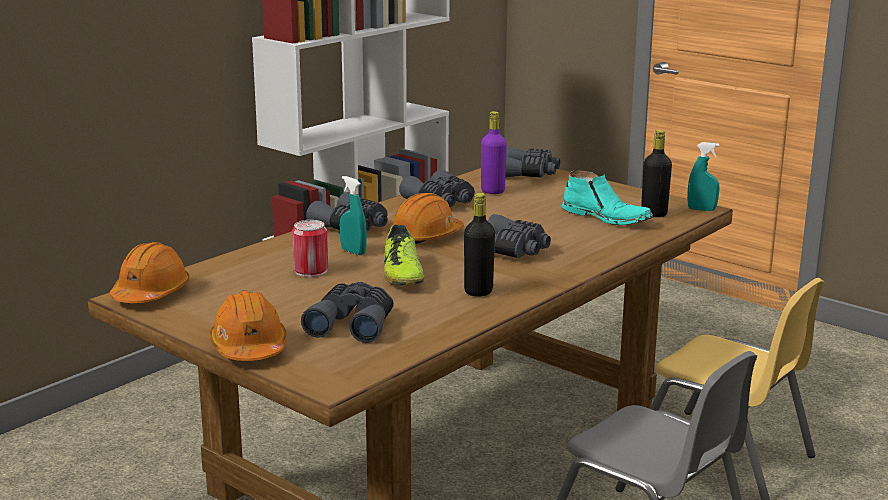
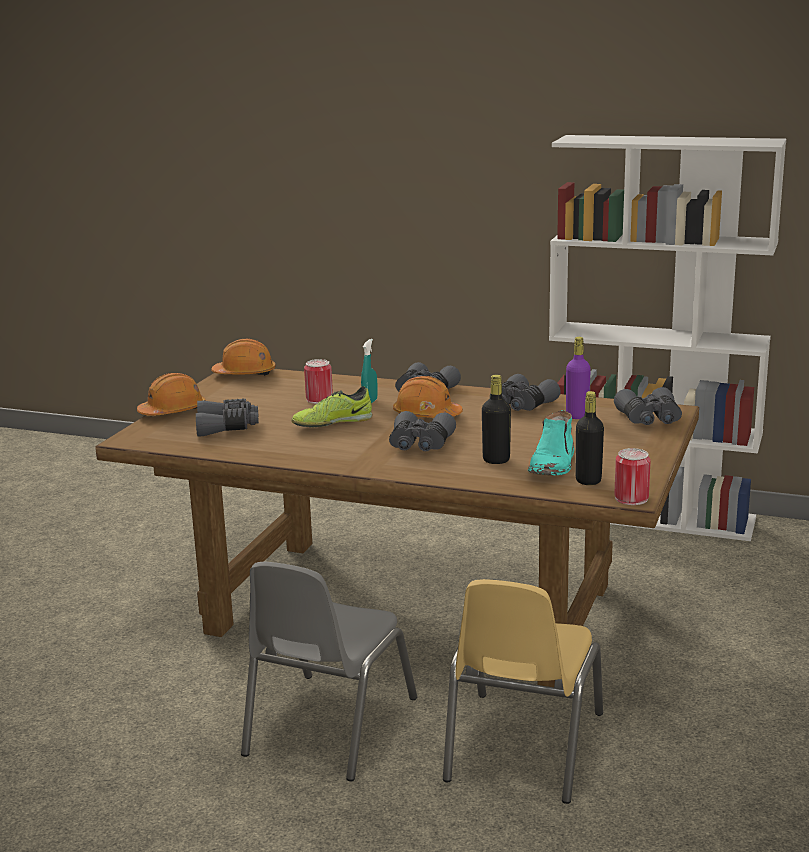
camera: 70 degrees right, 0 degrees up
black bottle [464,193,495,297] -> black bottle moved to [482,375,511,464]
turquoise spray bottle [687,142,720,211] -> can [614,448,651,505]

